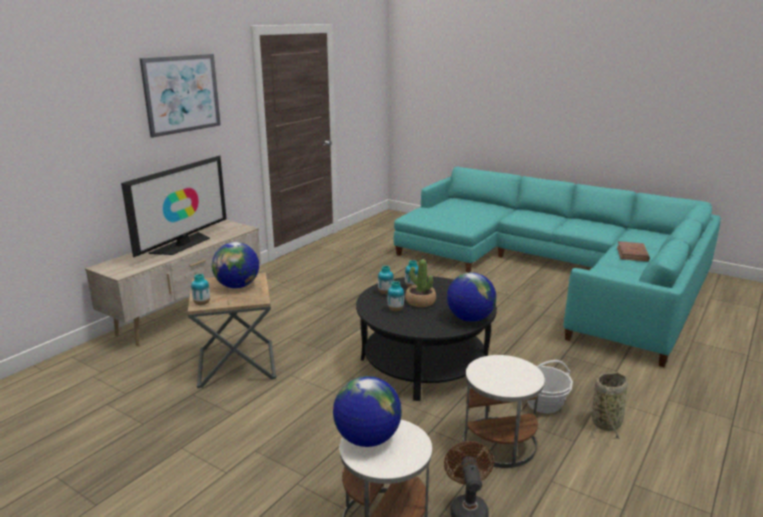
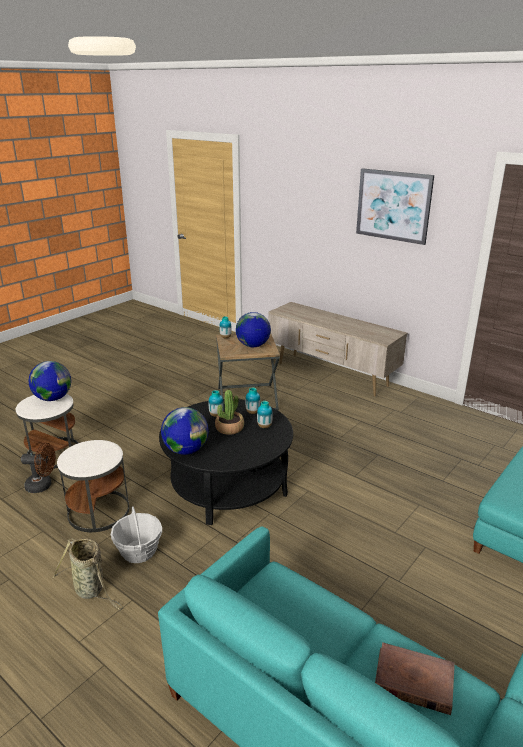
camera: 95 degrees right, 5 degrees up
television [121,156,227,257] -> none

